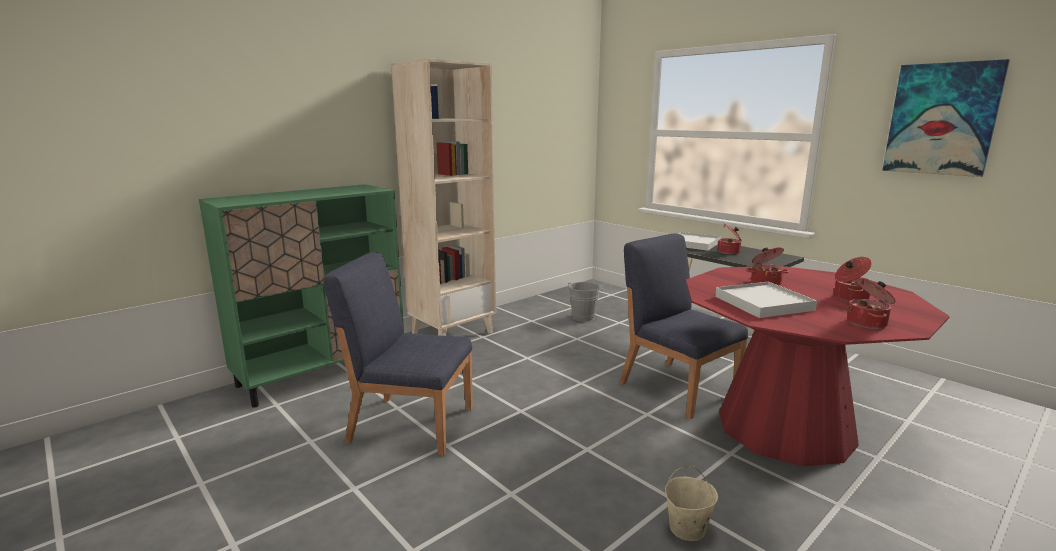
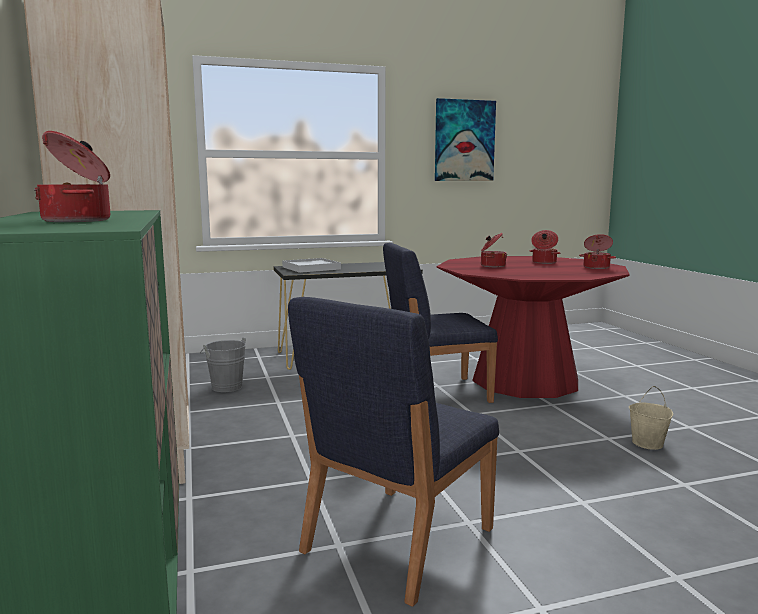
camera: 65 degrees left, 5 degrees down
white tray [715,282,817,318] -> none
cooking pot [718,224,742,254] -> cooking pot moved to [34,131,110,222]

